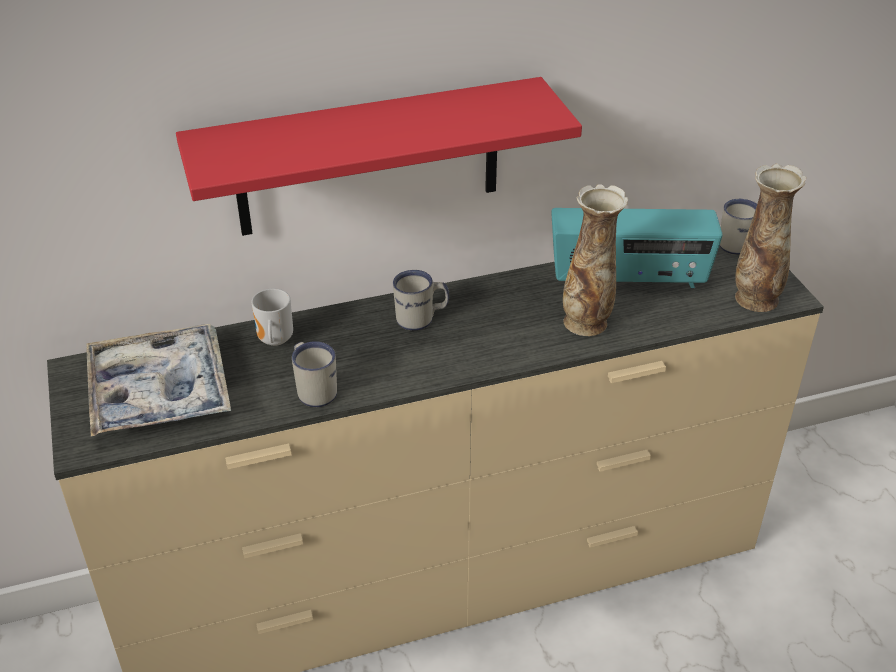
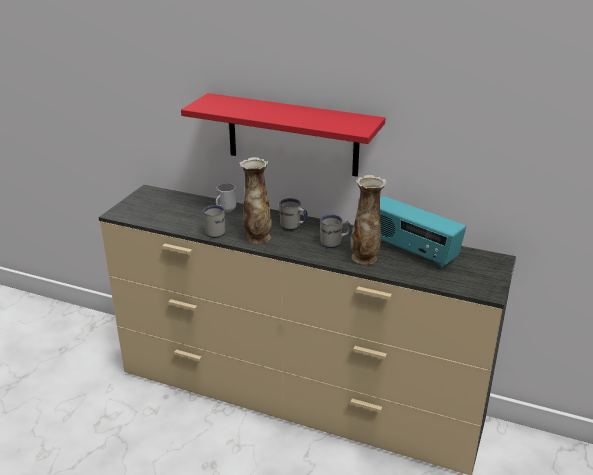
camera: 40 degrees right, 10 degrees down
tray [86,324,231,437] -> none
white mug [720,199,757,255] -> white mug moved to [320,215,351,248]
vase [735,163,807,312] -> vase moved to [239,157,272,244]

